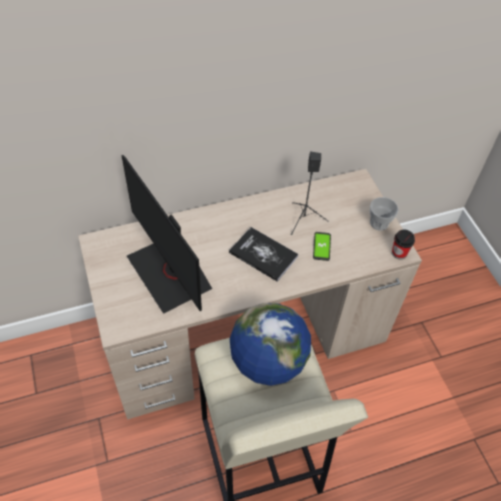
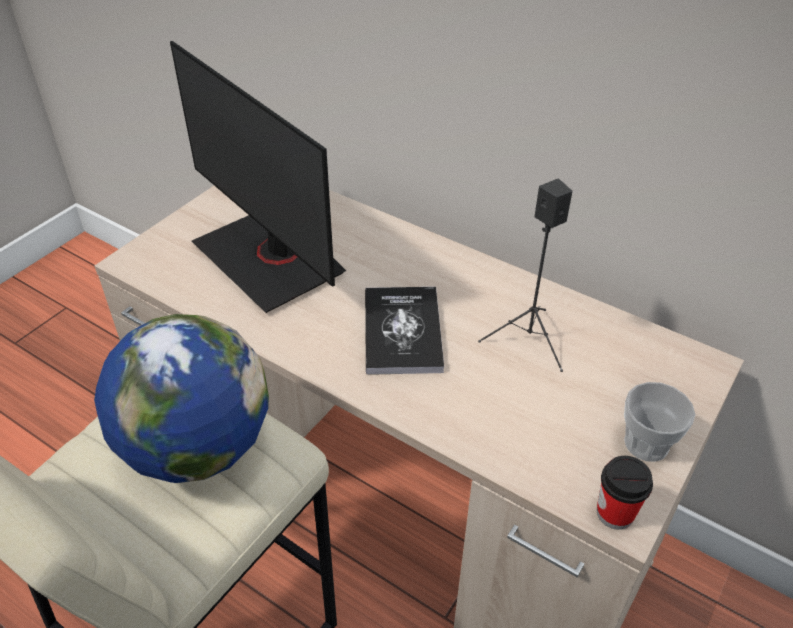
camera: 55 degrees right, 10 degrees down
monitor [122,155,212,314] -> monitor turned 60 degrees counterclockwise [170,41,346,313]
phone [313,232,331,261] -> none

